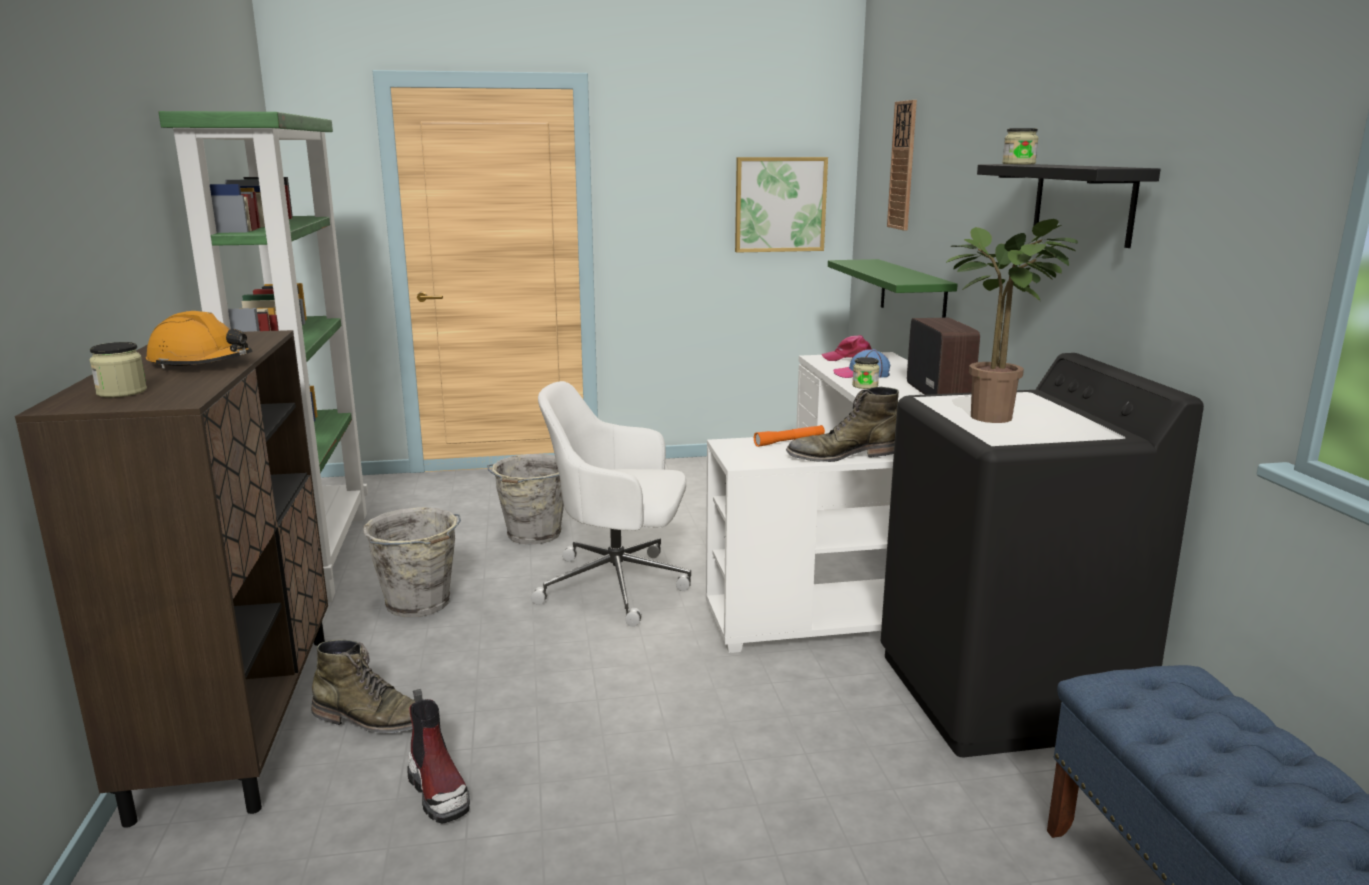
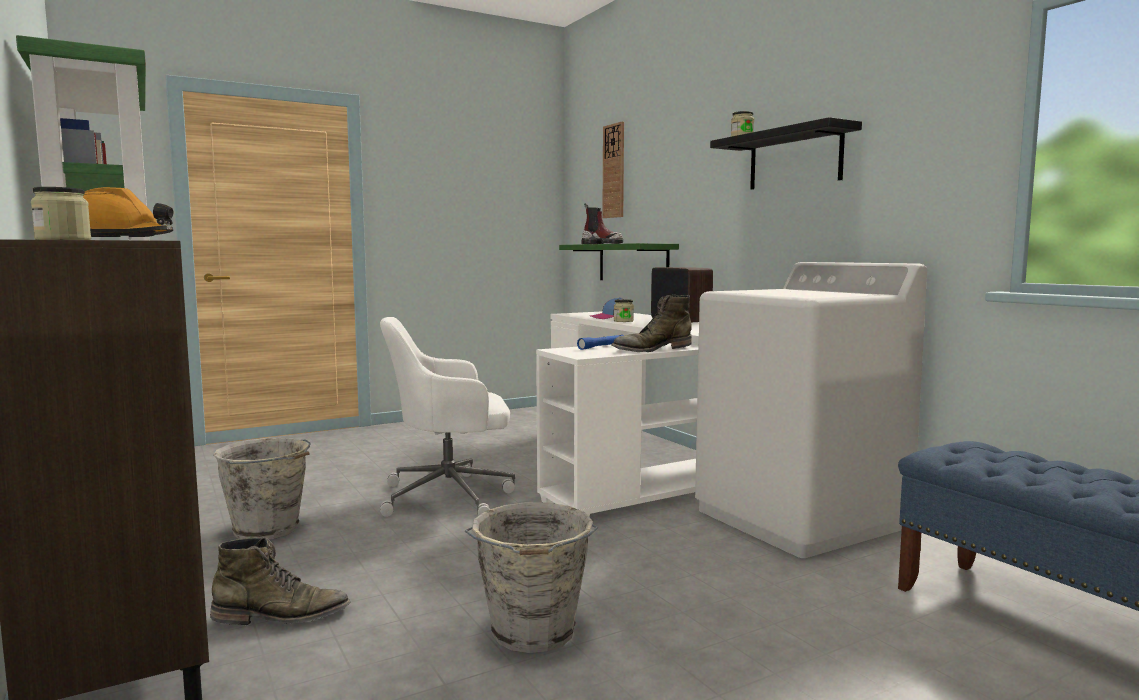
camera: 20 degrees left, 10 degrees down
boot [407,689,470,824] -> boot moved to [581,204,623,244]
grey bucket [488,454,564,545] -> grey bucket moved to [465,502,598,653]
picture [735,157,828,253] -> none
orange flashlight [754,425,825,447] -> blue flashlight [577,335,624,350]
pink cap [821,335,872,361] -> none
black washing machine [881,353,1204,757] -> white washing machine [695,262,927,558]
potted plant [946,219,1078,423] -> none

